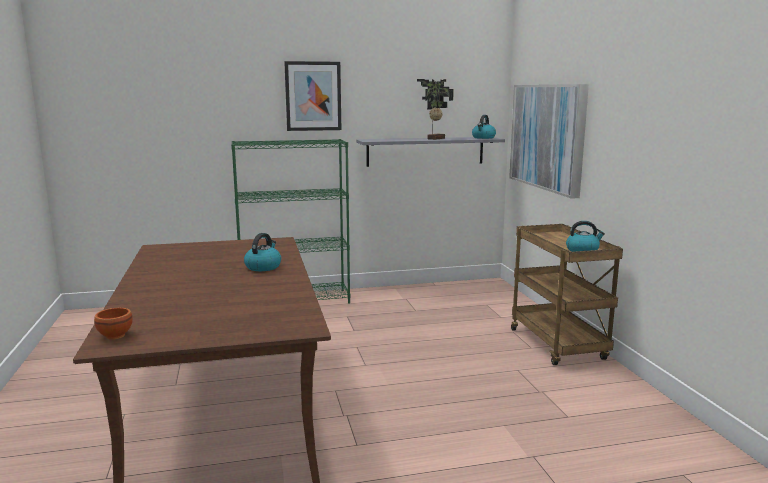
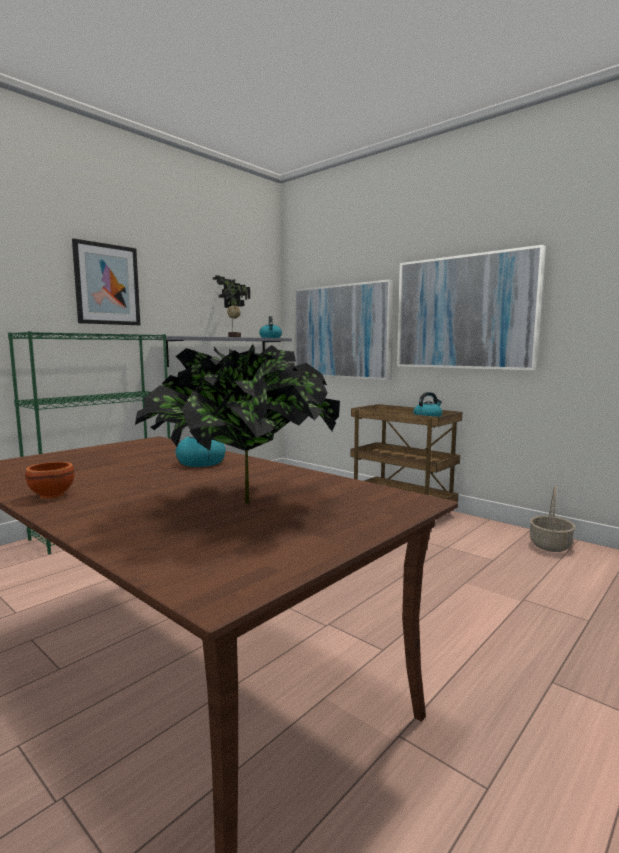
camera: 35 degrees left, 5 degrees down
brown bowl [94,308,133,340] -> brown bowl moved to [25,462,74,499]
none -> potted plant [135,344,340,504]
none -> picture [397,245,546,370]
none -> basket [530,486,576,552]

